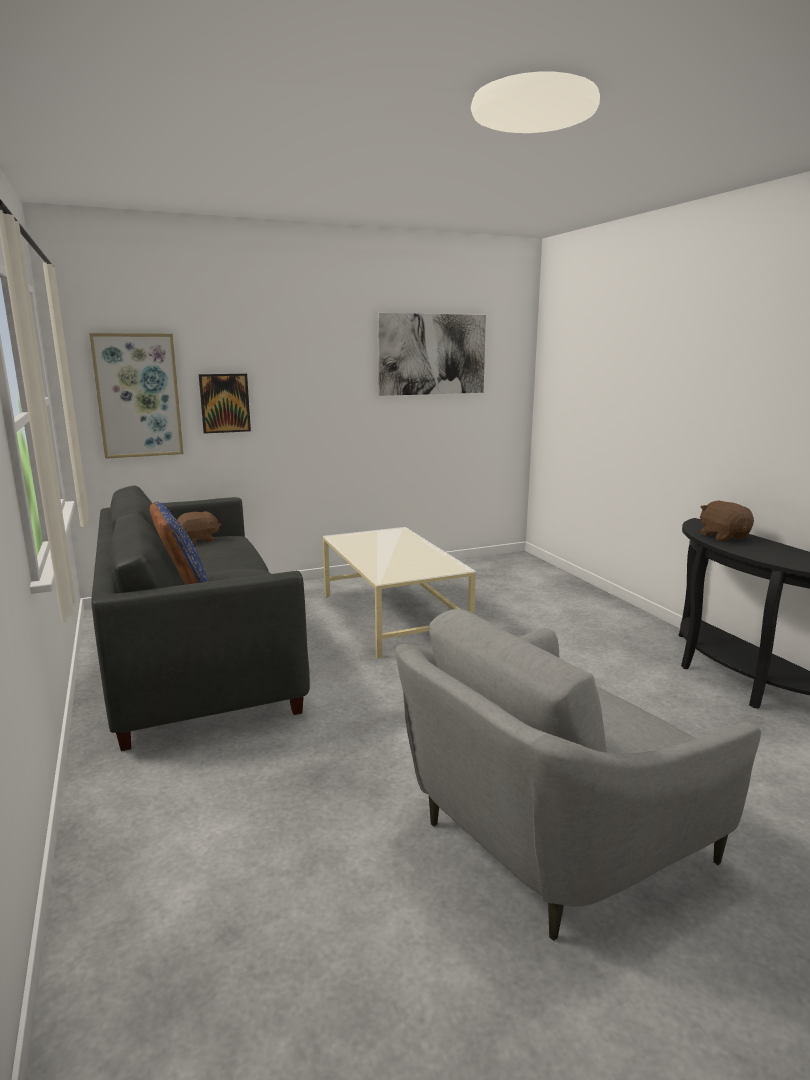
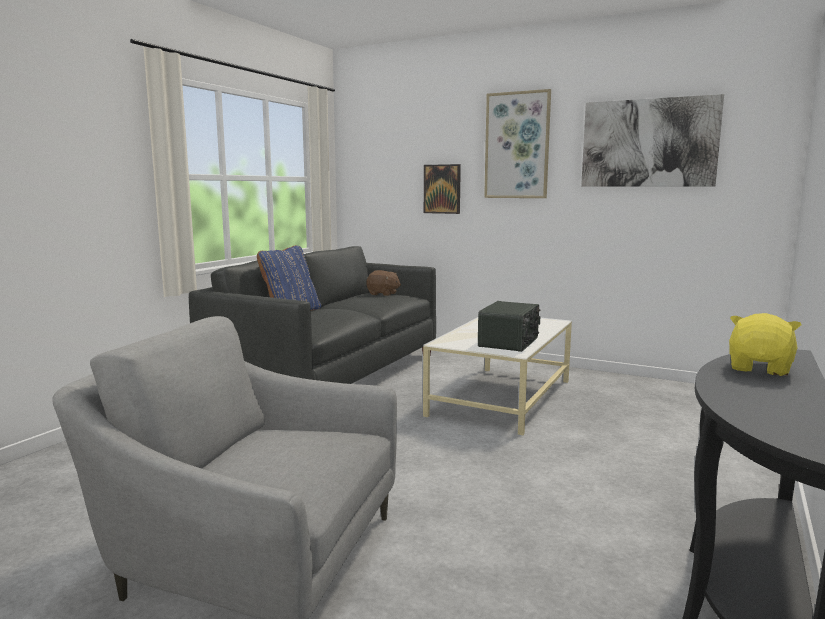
camera: 50 degrees right, 5 degrees down
picture [89,333,184,459] -> picture moved to [484,89,551,198]
brown plush toy [700,501,754,541] -> yellow plush toy [729,313,802,376]
none -> radio [478,301,540,352]

